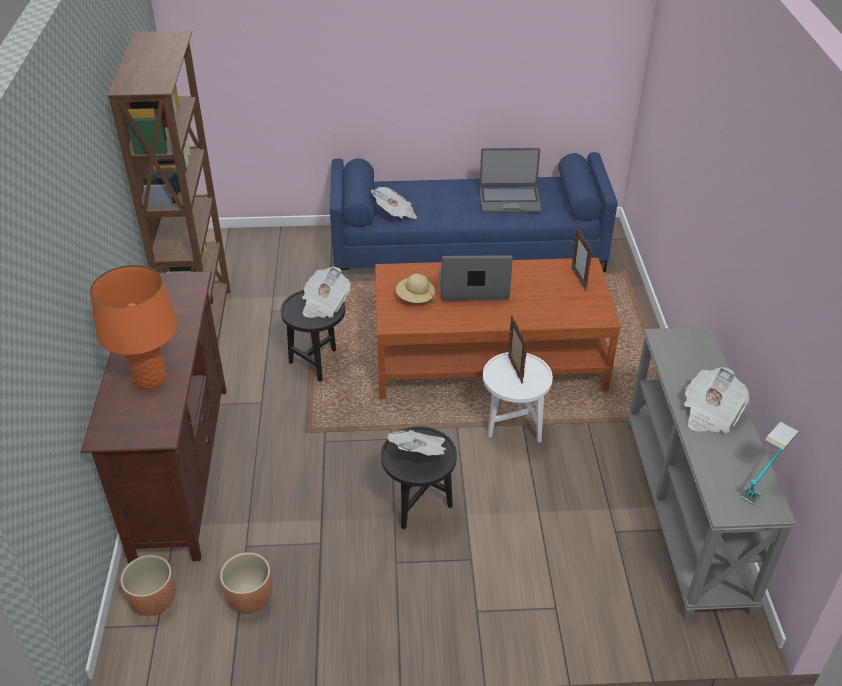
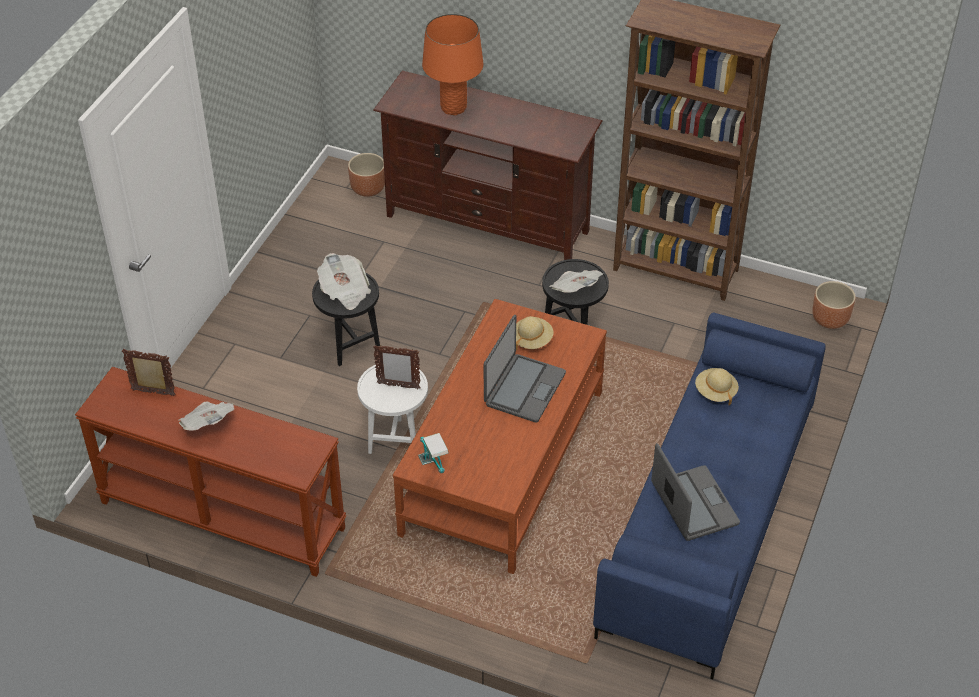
camera: 115 degrees right, 5 degrees up
brown planter [220,552,272,613] -> brown planter moved to [812,281,856,329]
newspaper [371,187,417,219] -> beige hat [695,368,739,405]
laptop [479,148,541,213] -> laptop turned 135 degrees clockwise [651,443,740,541]
picture frame [571,228,592,291] -> picture frame moved to [122,349,176,396]
grey console table [627,327,797,620] -> brown console table [75,367,346,577]
table lamp [740,422,799,505] -> table lamp moved to [418,433,448,473]

